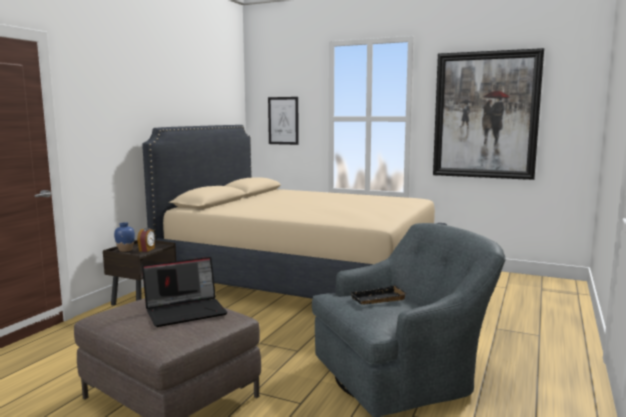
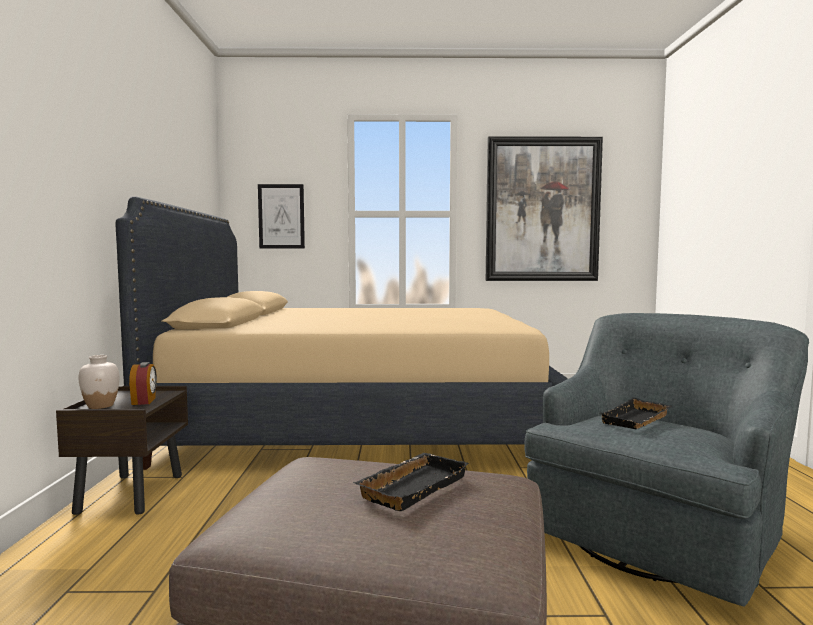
camera: 25 degrees left, 5 degrees down
blue vase [114,222,135,252] -> white vase [79,355,119,409]
laptop [142,257,228,327] -> black tray [353,453,469,511]

